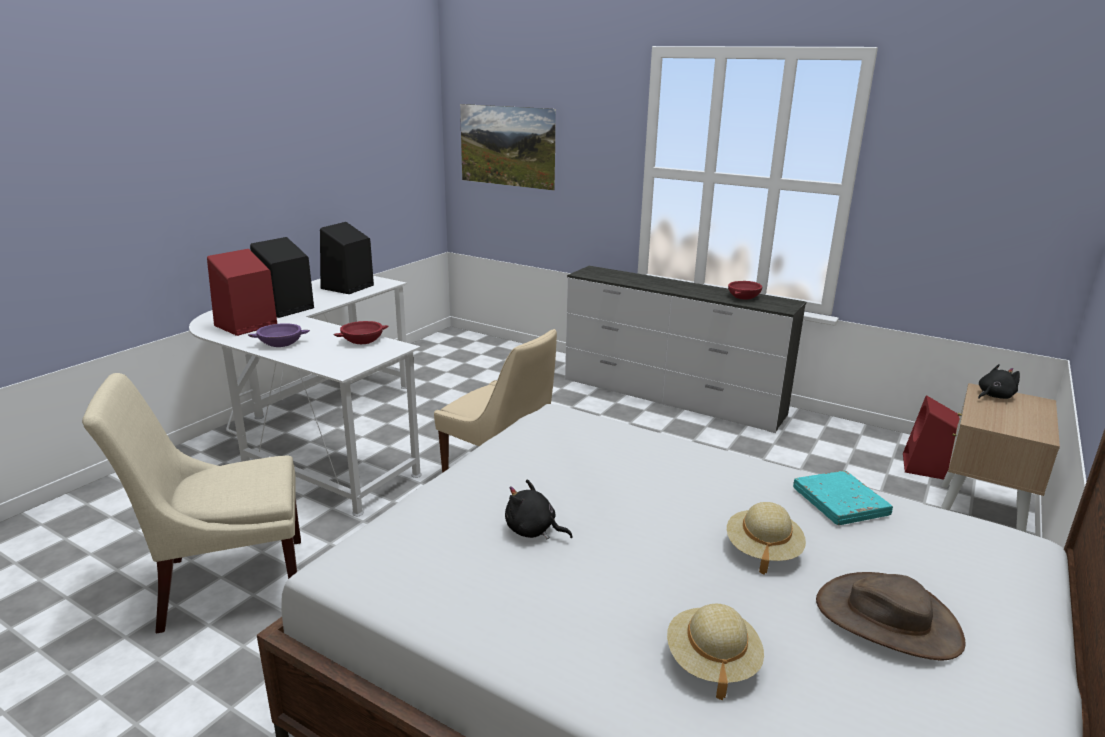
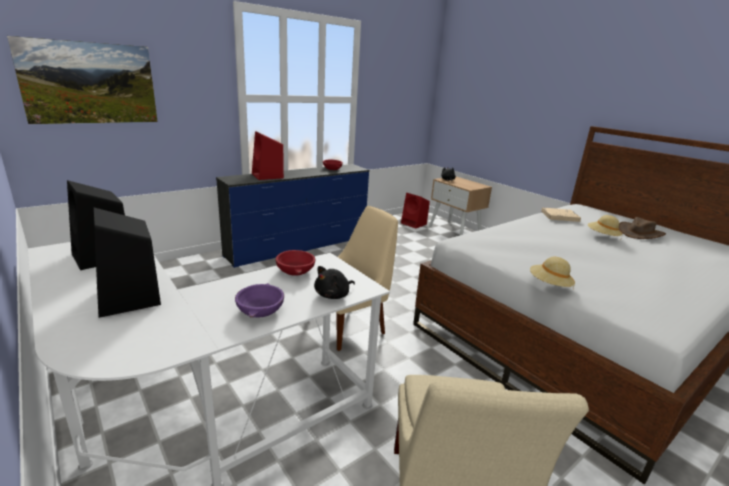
camera: 70 degrees left, 0 degrees up
red speaker [207,249,277,336] -> red speaker moved to [252,131,284,180]
black plush toy [505,480,573,540] -> black plush toy moved to [314,266,355,299]
white dresser [565,266,806,433] -> blue dresser [216,164,370,268]
beige hat [667,604,764,700] -> beige hat moved to [530,257,575,288]
turquoise book [793,470,893,525] -> beige book [541,208,581,222]

